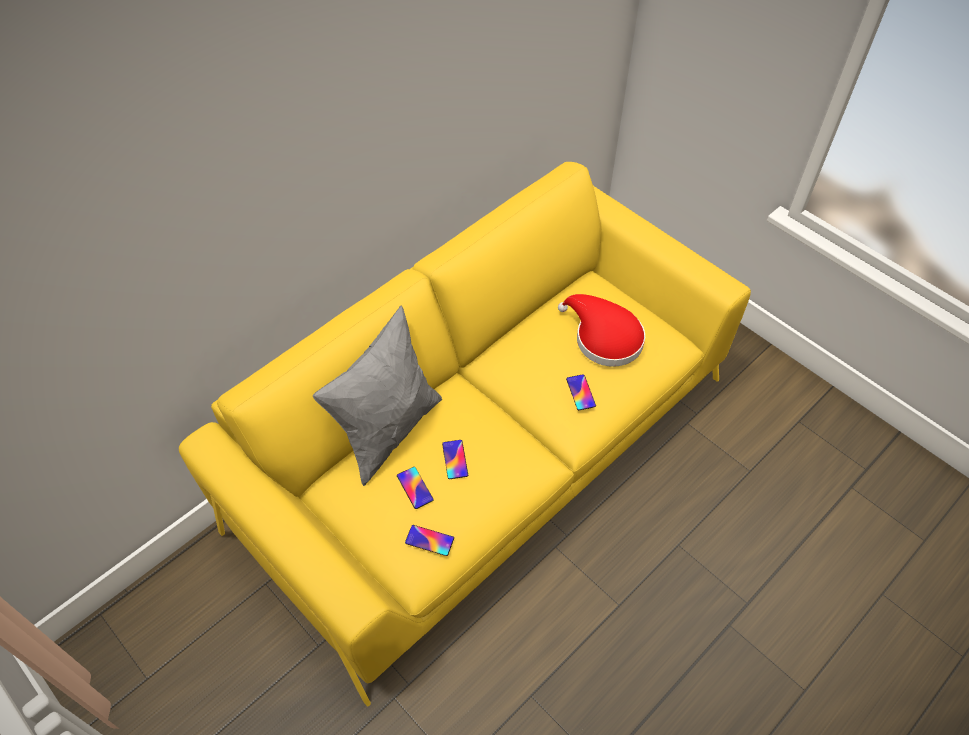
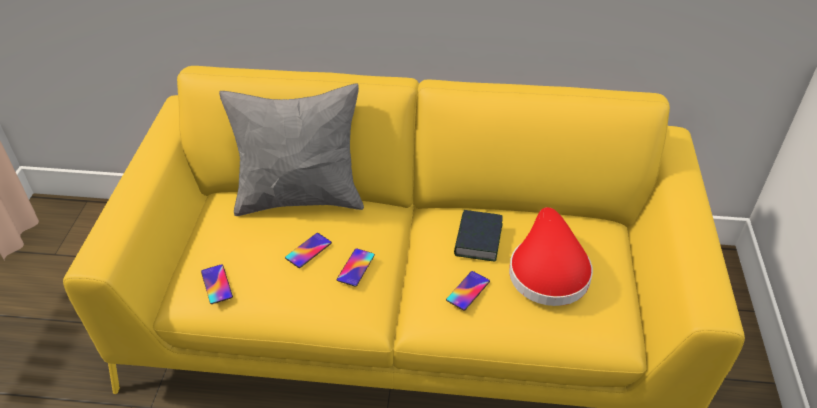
camera: 50 degrees right, 10 degrees down
phone [397,467,434,509] -> phone moved to [336,248,375,287]
none -> book [454,210,503,262]

